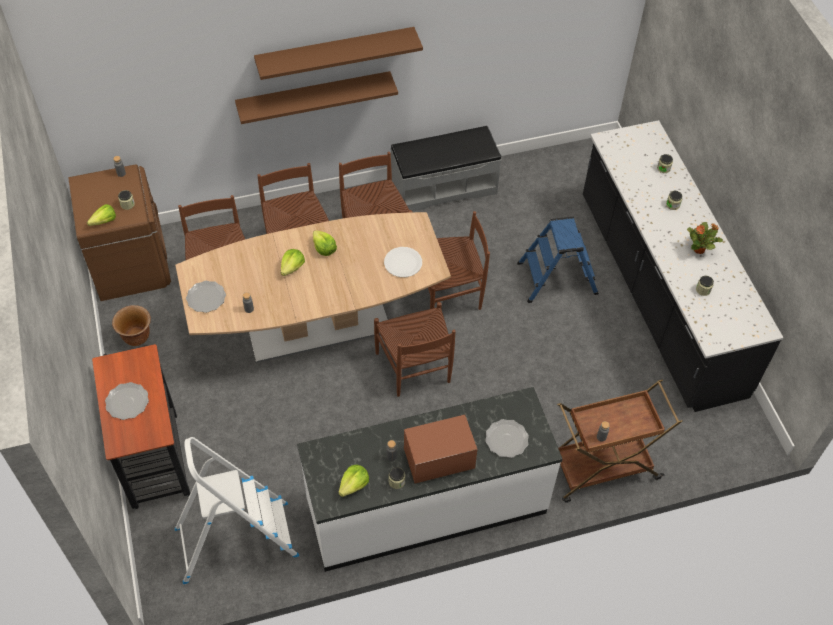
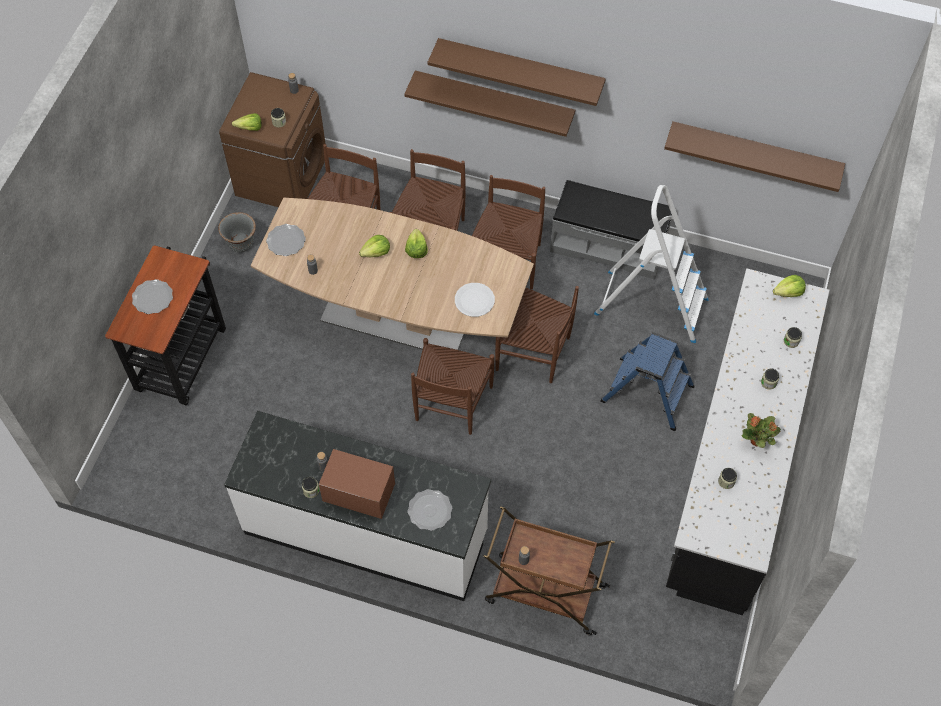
camera: 35 degrees right, 5 degrees up
brown planter [112,305,151,346] -> grey planter [218,212,256,253]
white step ladder [175,437,299,584] -> white step ladder moved to [594,185,709,343]
lettuce [338,464,369,497] -> lettuce moved to [773,275,806,297]
none -> brown shelf [664,121,845,192]

